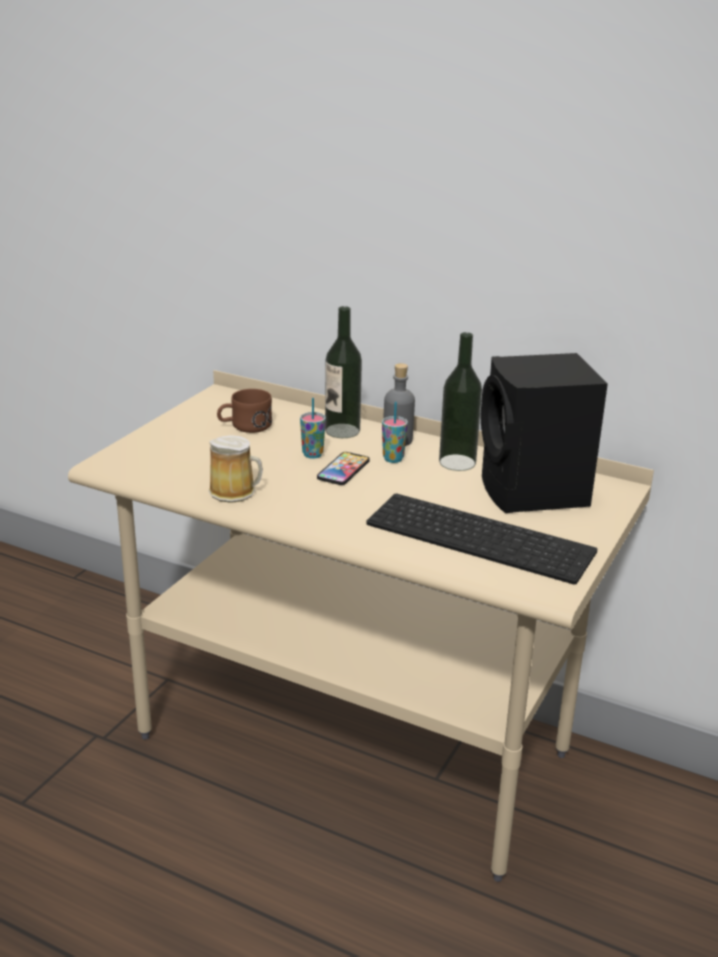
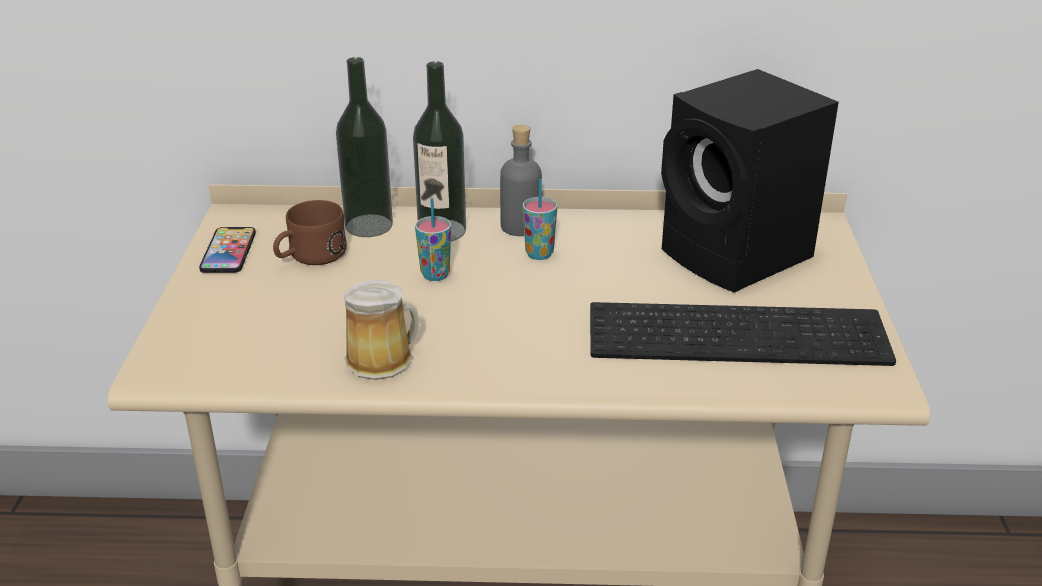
camera: 25 degrees left, 5 degrees up
phone [317,452,369,485] -> phone moved to [199,227,256,273]
bottle [439,332,482,471] -> bottle moved to [336,57,393,237]

